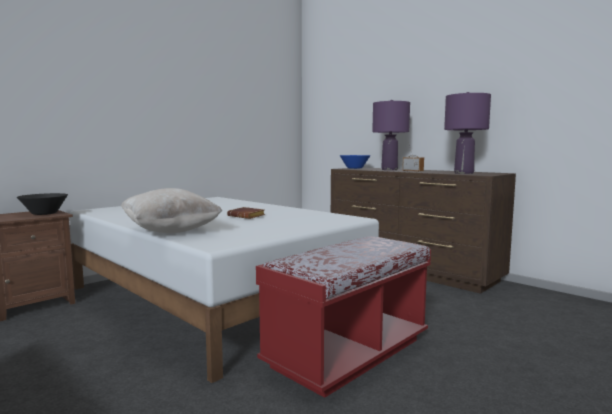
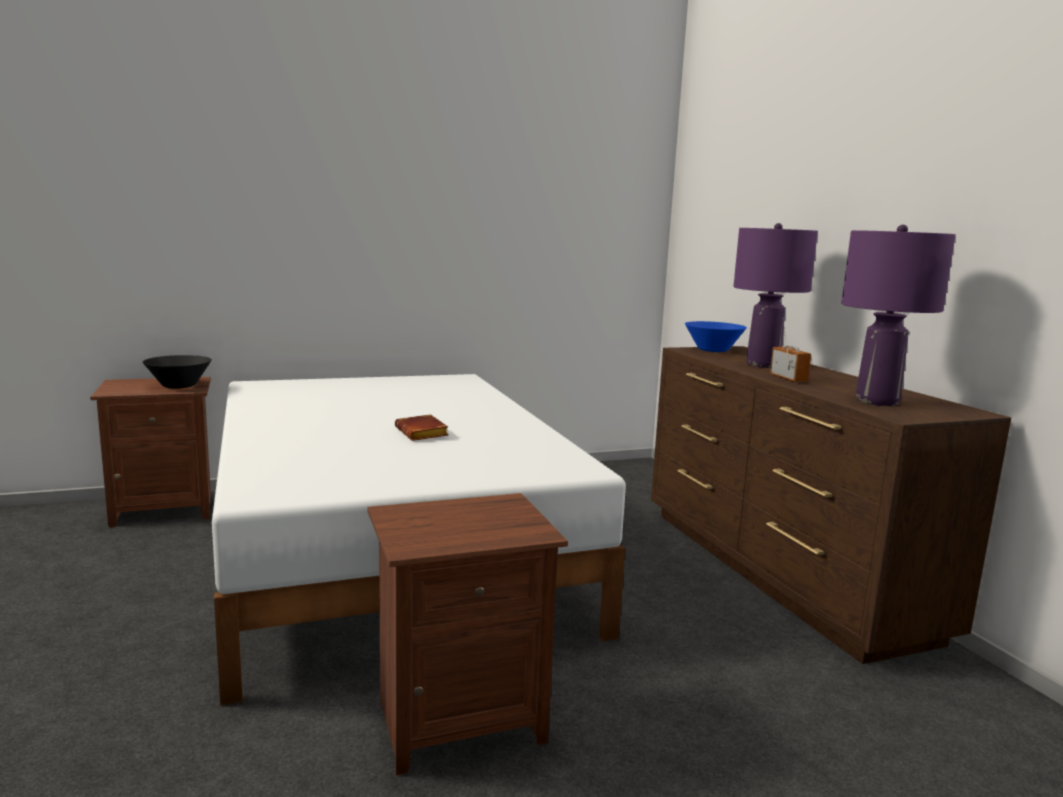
camera: 25 degrees right, 5 degrees up
beige pillow [121,188,222,233] -> none
red bench [256,236,431,398] -> brown nightstand [367,493,568,775]

